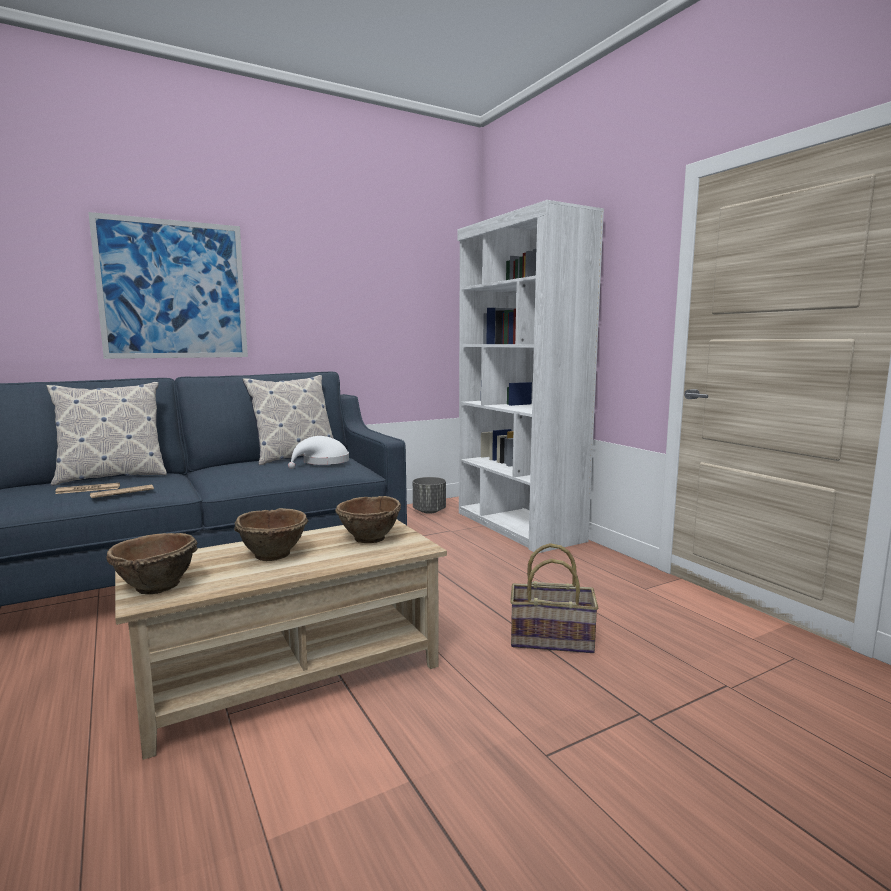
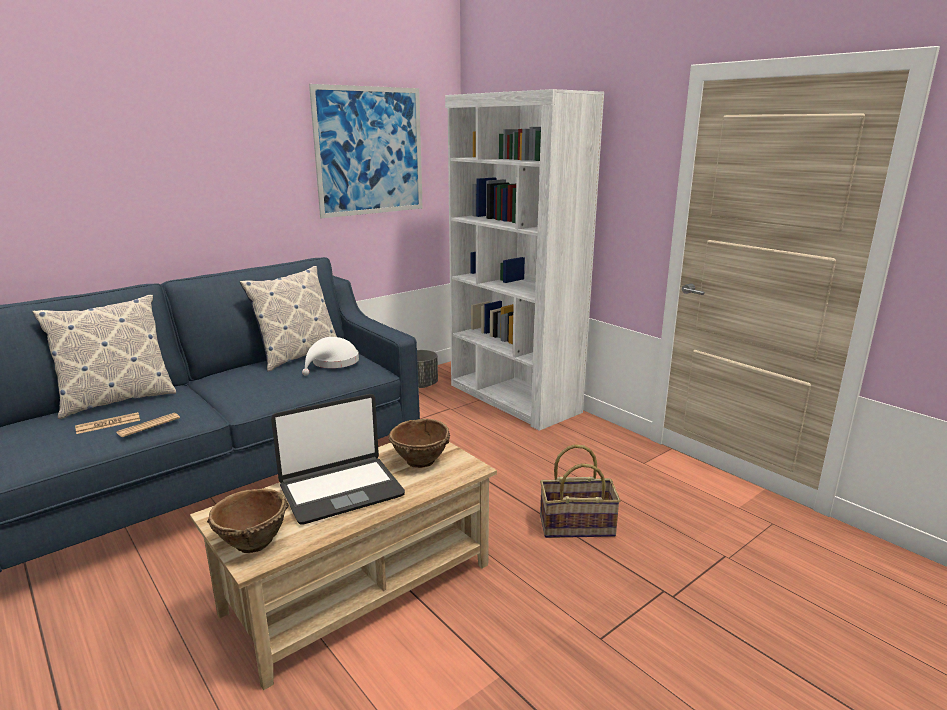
camera: 10 degrees left, 10 degrees up
picture [88,212,248,359] -> picture moved to [309,84,423,218]
brown bowl [234,508,309,561] -> laptop [271,394,405,525]

